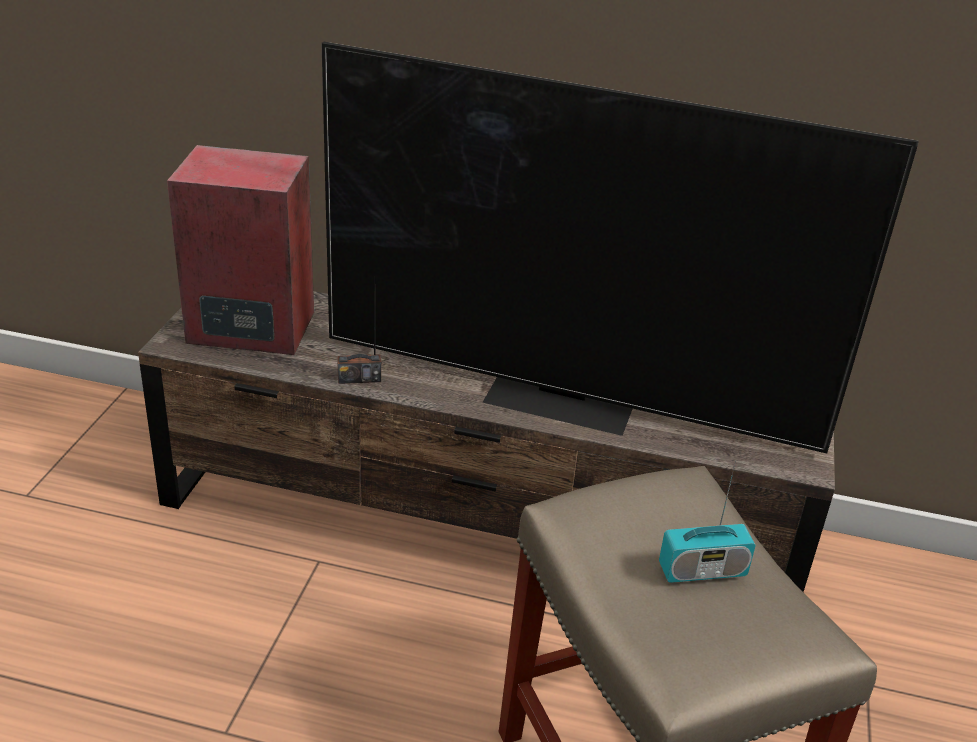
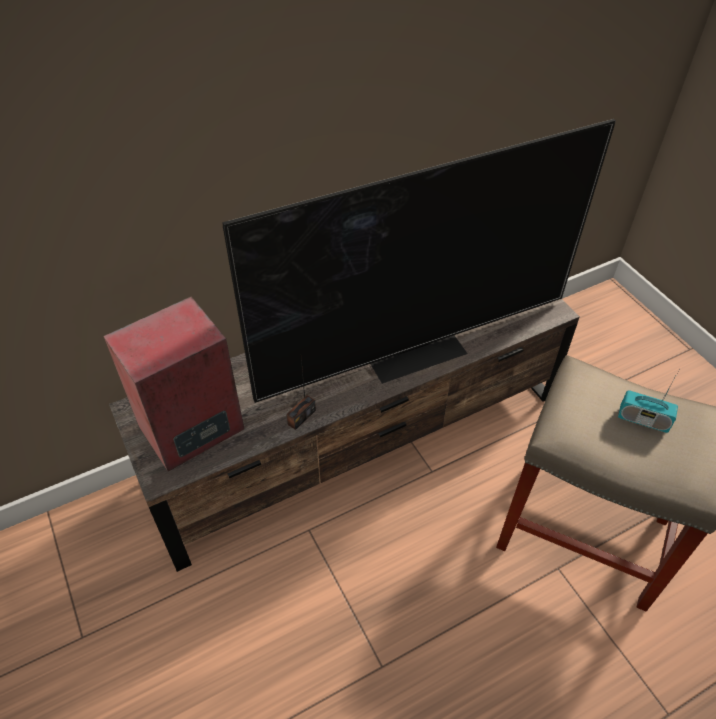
camera: 40 degrees left, 15 degrees up
radio [659,460,755,583] -> radio turned 75 degrees clockwise [618,368,680,433]

